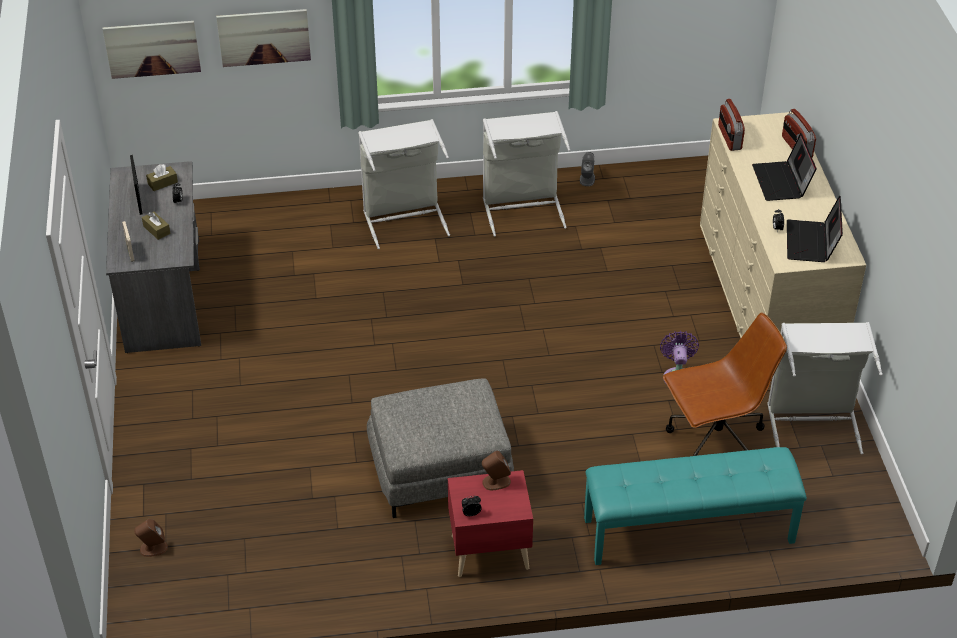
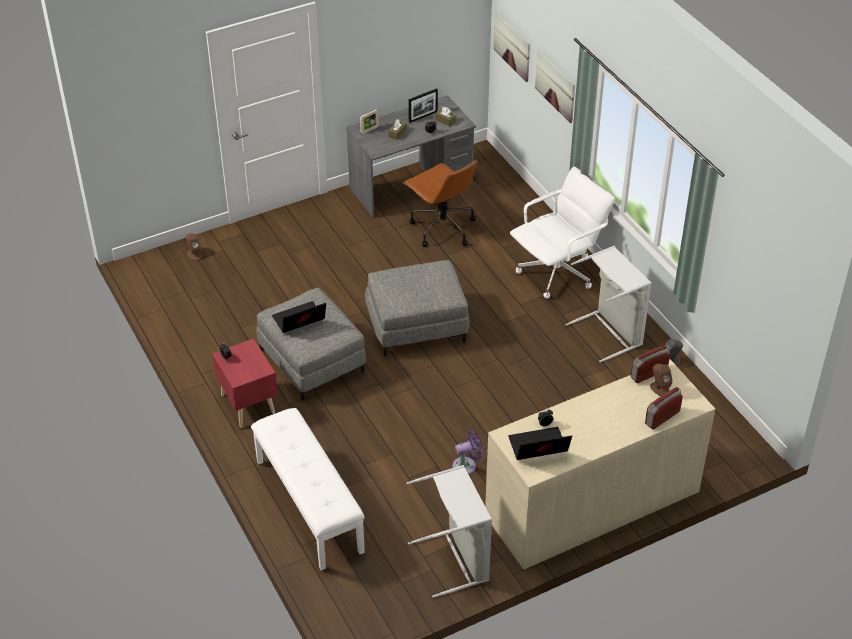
camera: 70 degrees right, 0 degrees up
grey laundry basket [358,119,450,249] -> white office chair [510,166,615,299]
brown speaker [482,451,511,490] -> brown speaker moved to [650,364,673,396]
turquoise bench [584,447,807,565] -> white bench [251,408,365,571]
brown office chair [663,312,787,456] -> brown office chair moved to [403,160,477,247]
laptop [752,133,817,201] -> laptop moved to [272,301,326,333]
none -> grey ottoman [365,260,470,357]

